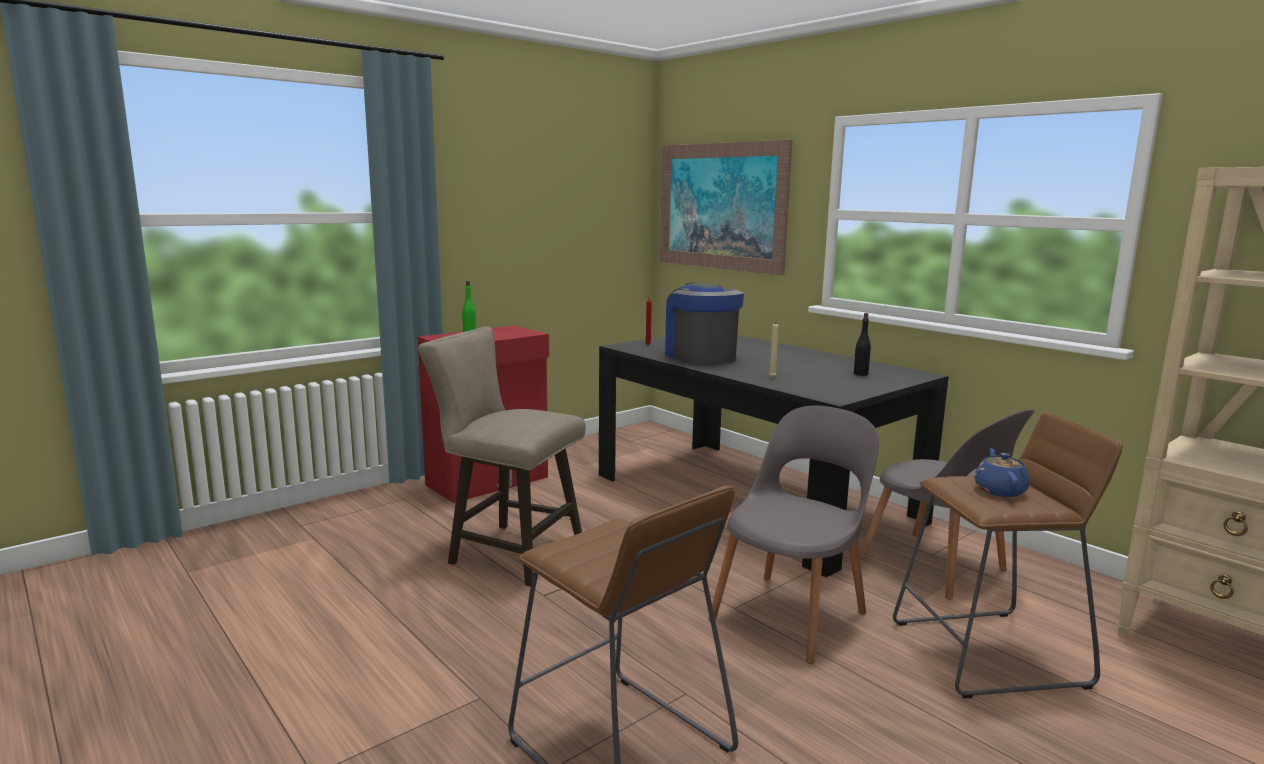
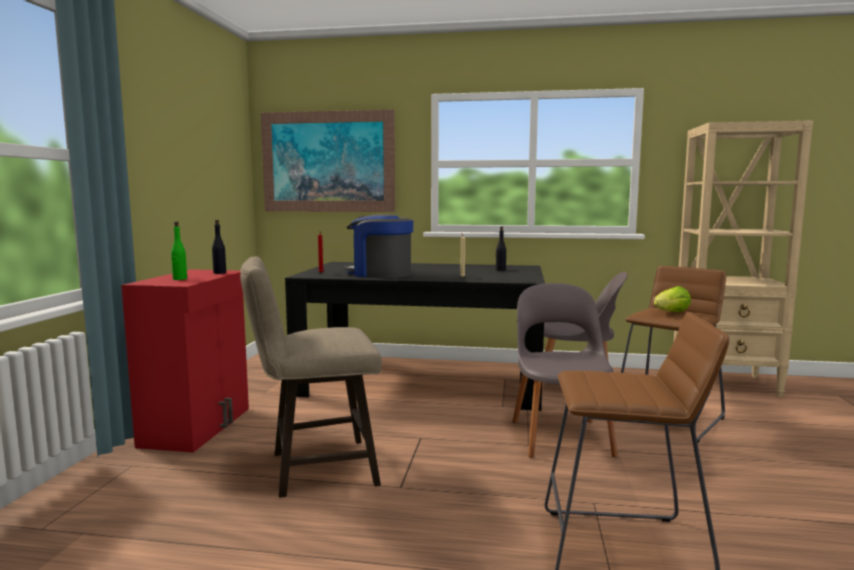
camera: 40 degrees left, 5 degrees down
blue teapot [974,448,1030,497] -> lettuce [654,286,691,312]
none -> black bottle [212,220,226,274]

